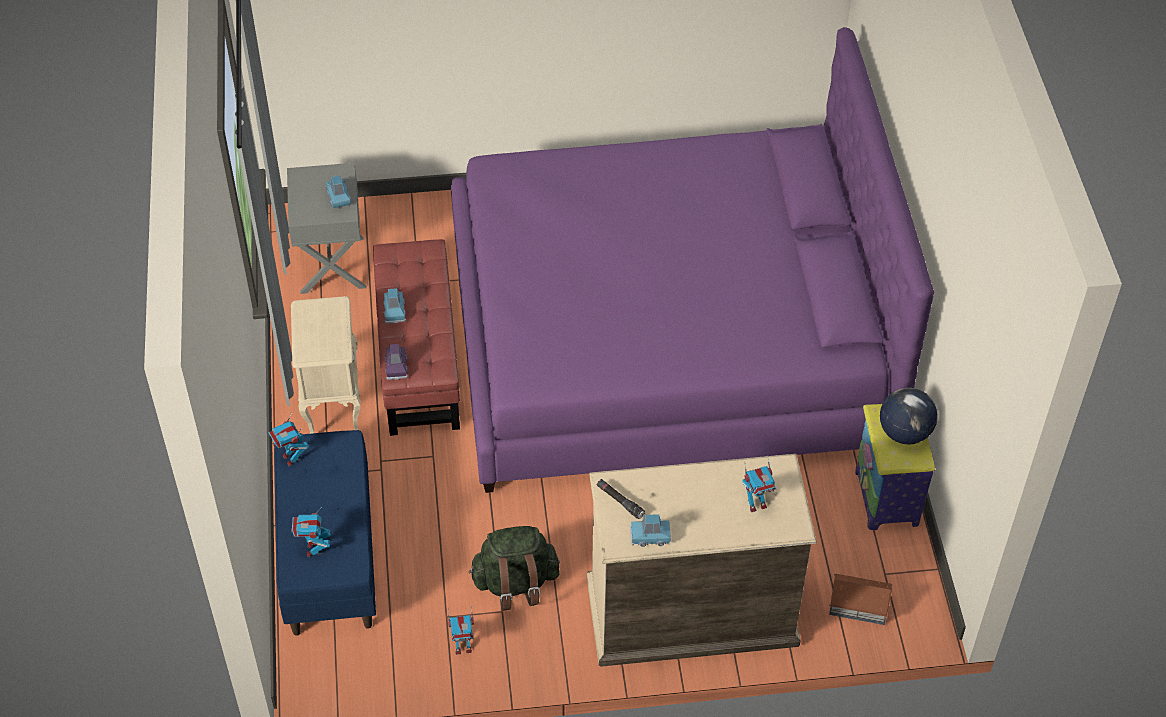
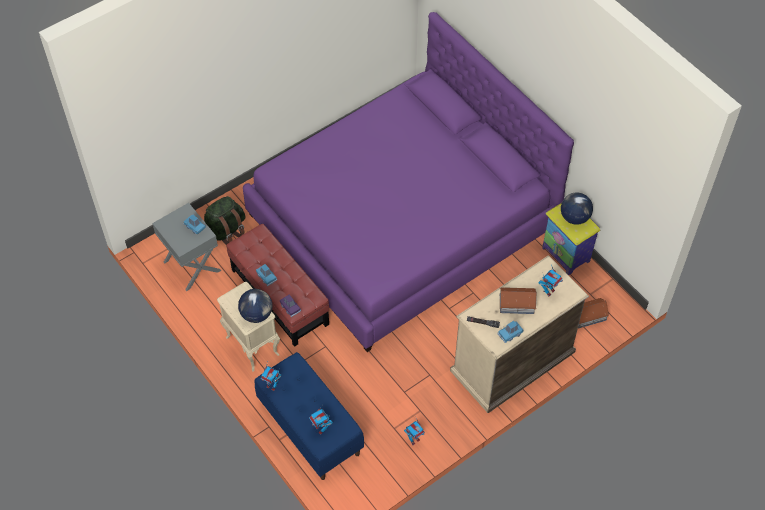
camera: 30 degrees left, 5 degrees up
green backpack [469,526,560,611] -> green backpack moved to [204,196,246,245]
none -> globe [238,289,272,323]
none -> toy house [499,287,537,314]

